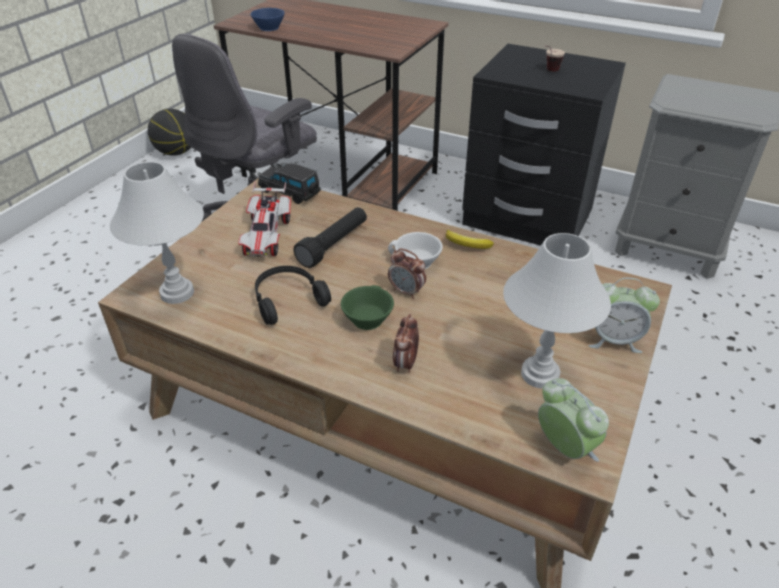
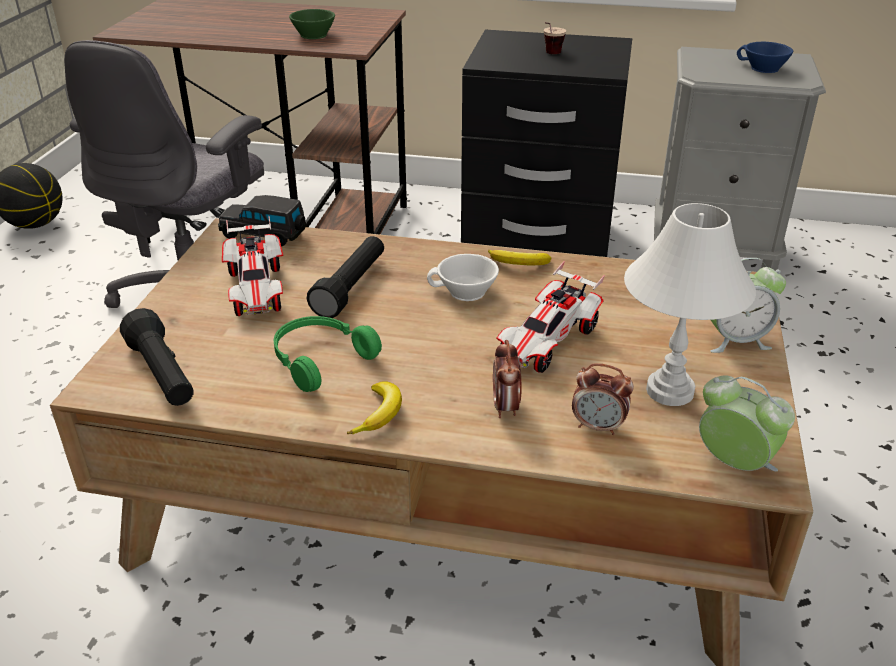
camera: 15 degrees left, 5 degrees down
white table lamp [110,162,204,304] -> black flashlight [120,308,194,406]
blue cup [250,8,284,31] -> blue cup moved to [737,42,793,73]
black headphones [255,266,331,325] -> green headphones [274,316,382,392]
green cup [341,285,394,330] -> green cup moved to [289,9,335,39]
alarm clock [388,248,426,299] -> alarm clock moved to [572,363,634,435]
none -> banana [347,381,402,435]
none -> toy car [496,261,605,373]

